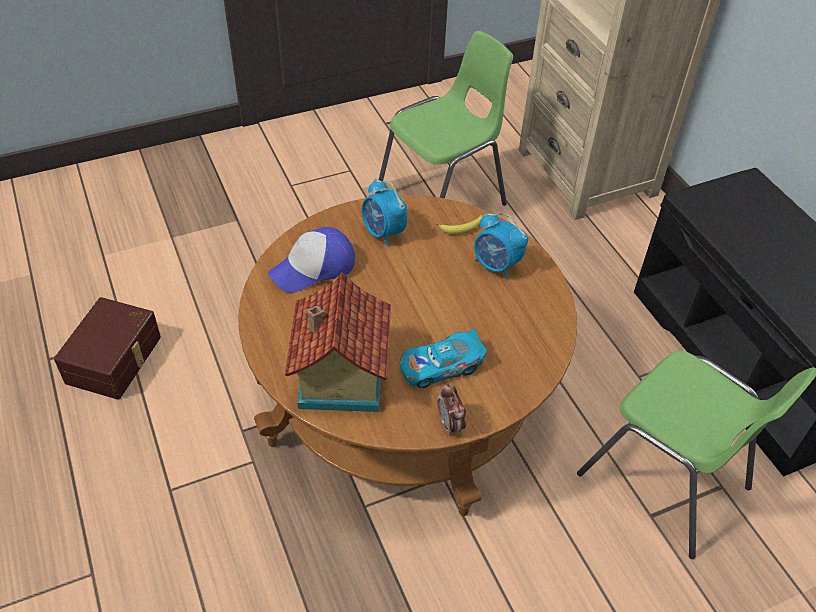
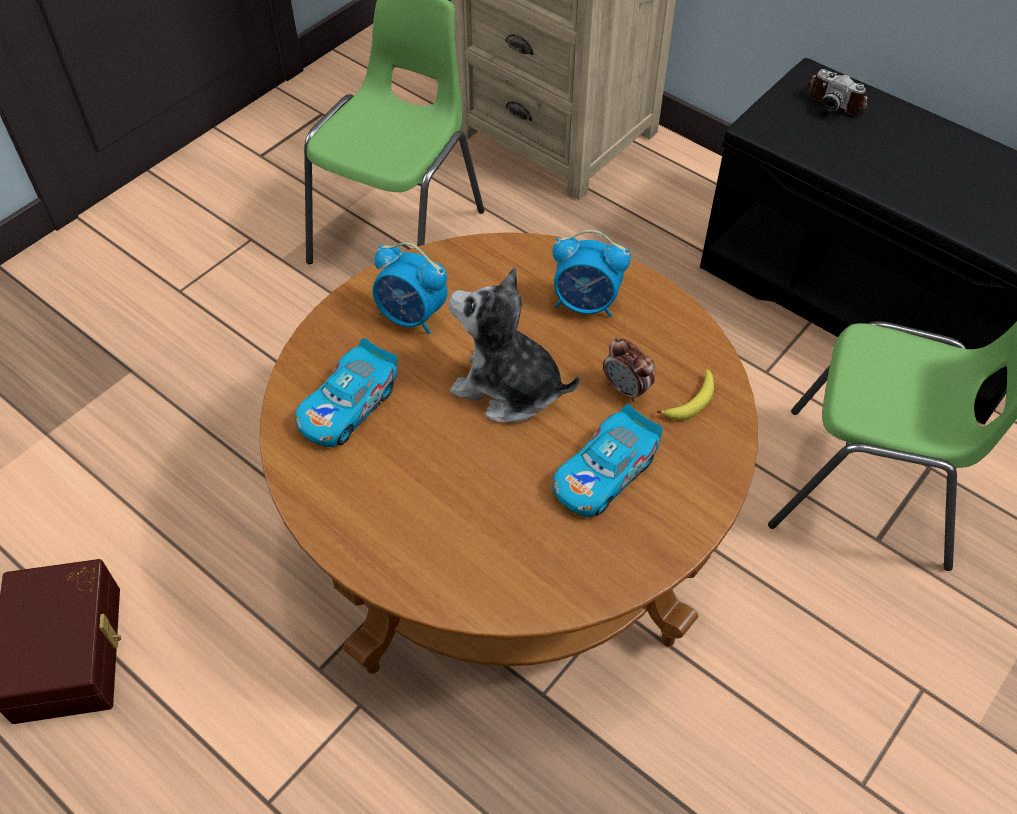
camera: 25 degrees left, 5 degrees up
cap [268,227,355,293] -> toy car [295,338,397,447]
toy house [285,272,391,412] -> none
banana [436,215,483,235] -> banana moved to [657,370,714,420]
alarm clock [437,383,466,436] -> alarm clock moved to [603,337,655,402]
none -> plush toy [448,267,580,423]
none -> camera [807,69,867,115]

